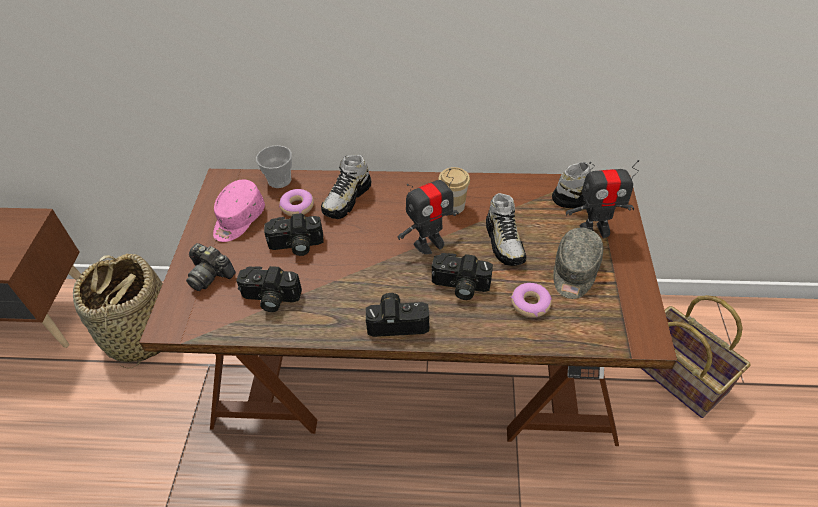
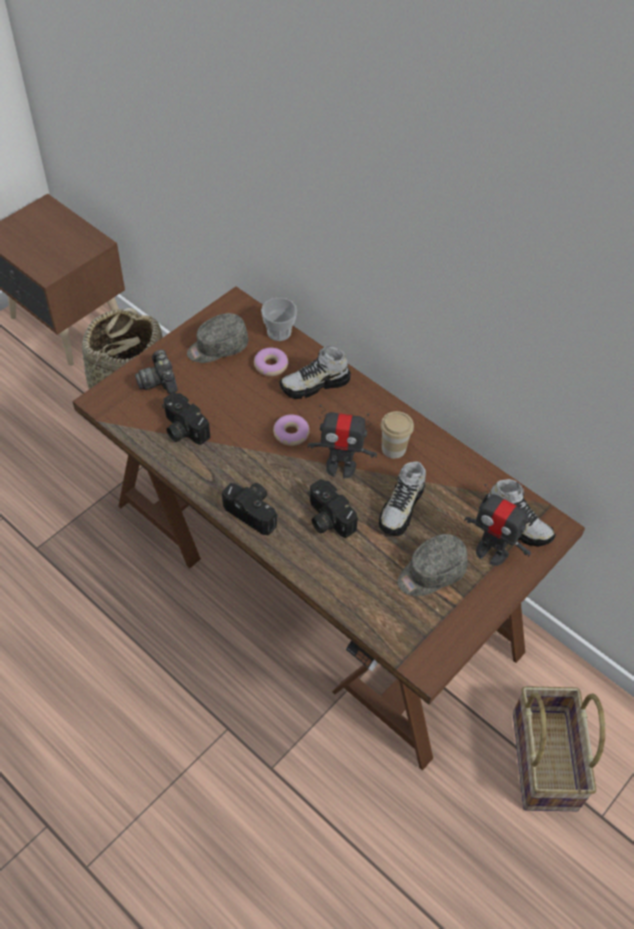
camera: 35 degrees right, 5 degrees up
pink cap [213,180,265,242] -> grey cap [187,313,248,363]
camera [264,213,324,256] -> none
donut [511,283,552,318] -> donut moved to [273,414,310,446]

